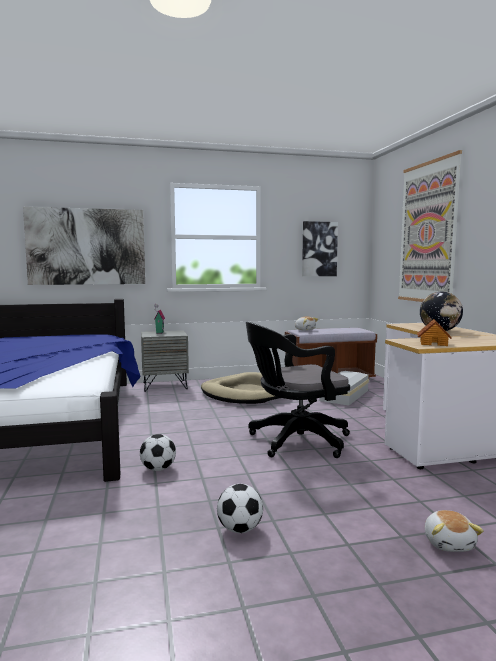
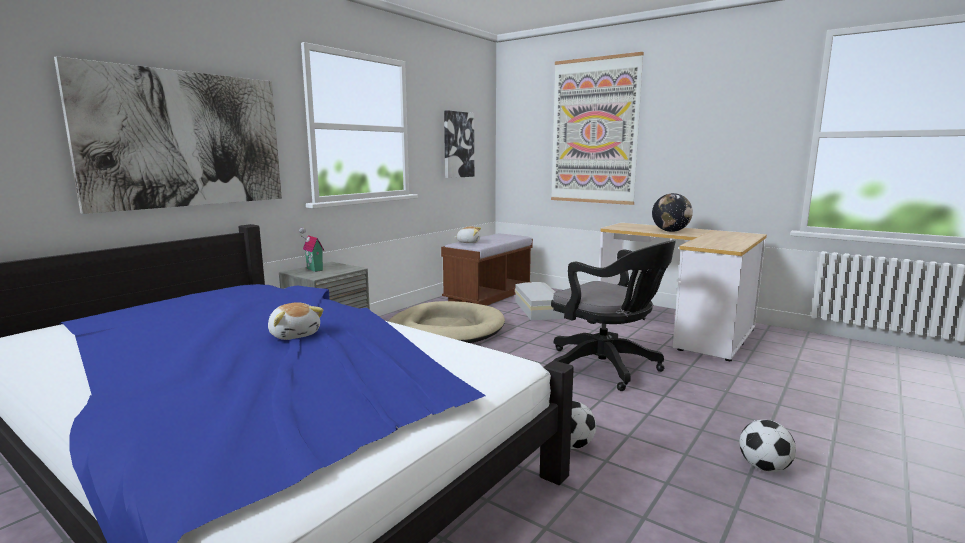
camera: 40 degrees left, 5 degrees up
black office chair [246,322,350,458] -> black office chair turned 75 degrees counterclockwise [551,240,676,391]
toy house [417,319,451,346] -> none
plush toy [425,510,484,552] -> plush toy moved to [268,302,323,340]

